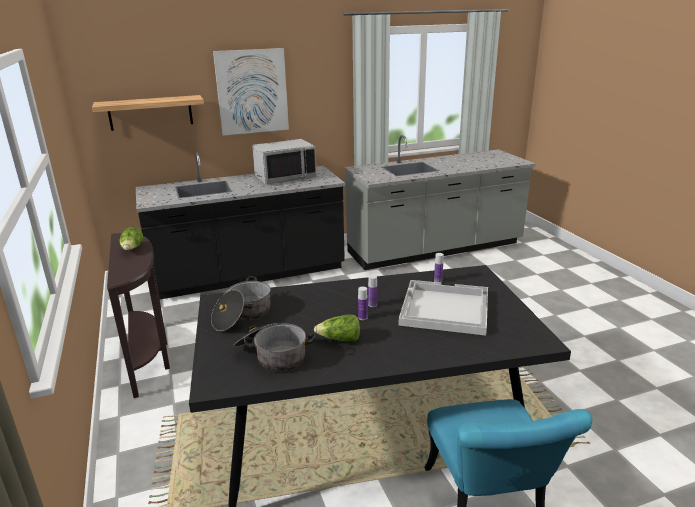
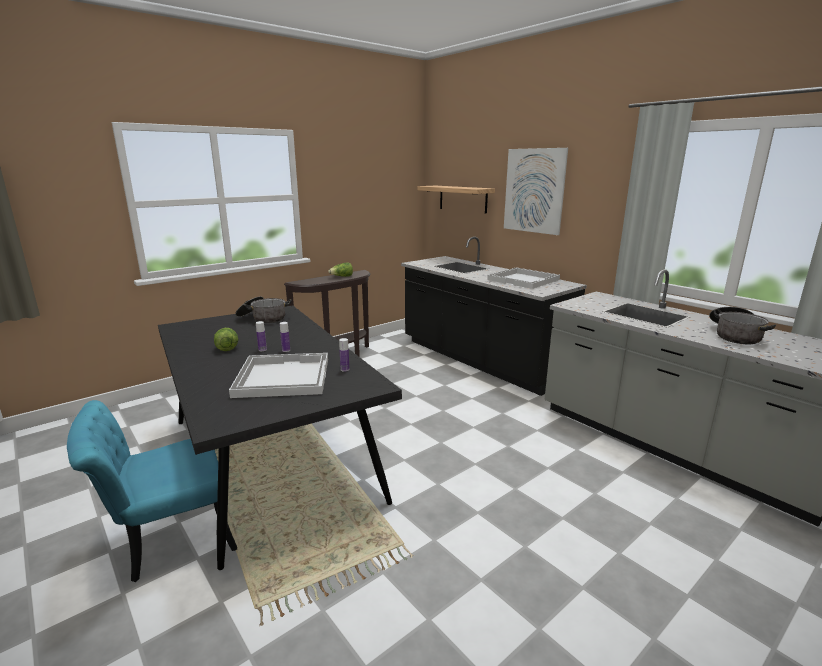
camera: 70 degrees right, 5 degrees down
cooking pot [233,323,316,371] -> cooking pot moved to [709,307,776,344]
grey microwave [252,139,317,185] -> white tray [487,267,560,289]

